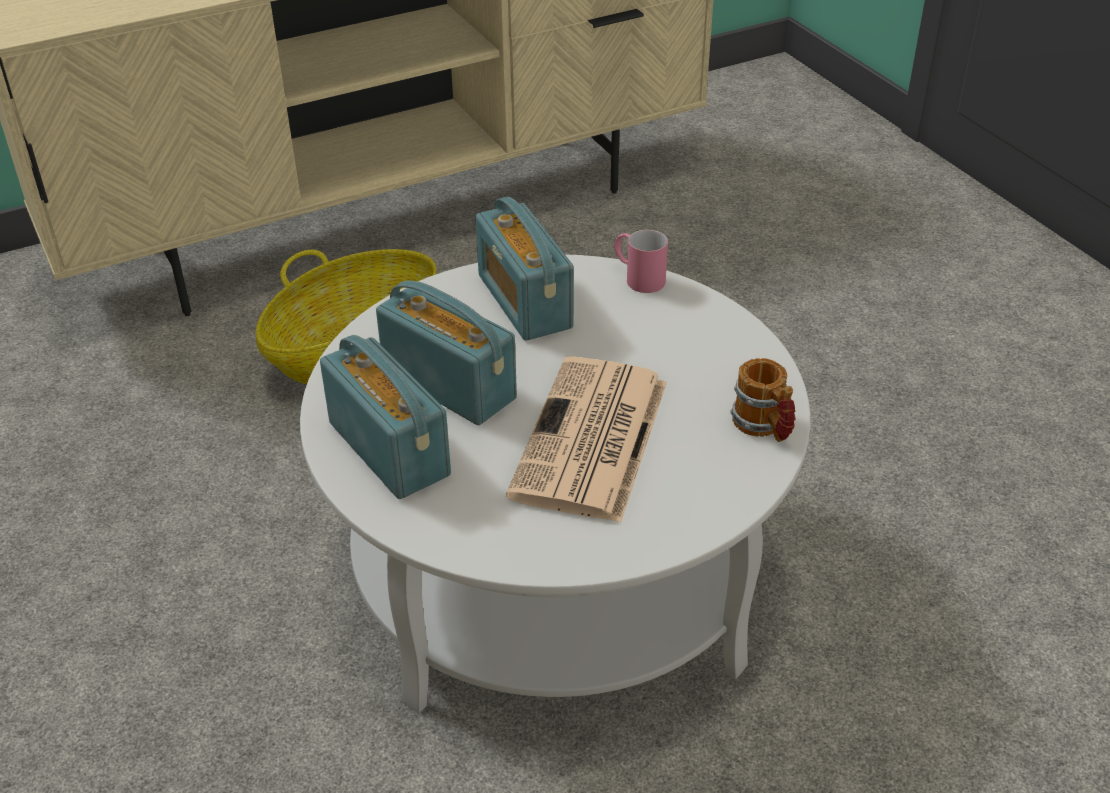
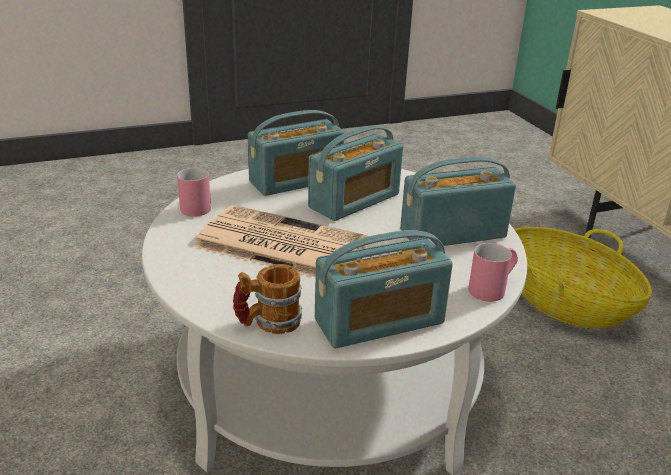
camera: 95 degrees right, 10 degrees down
none -> pink mug [177,168,211,217]
none -> radio [315,230,453,348]

